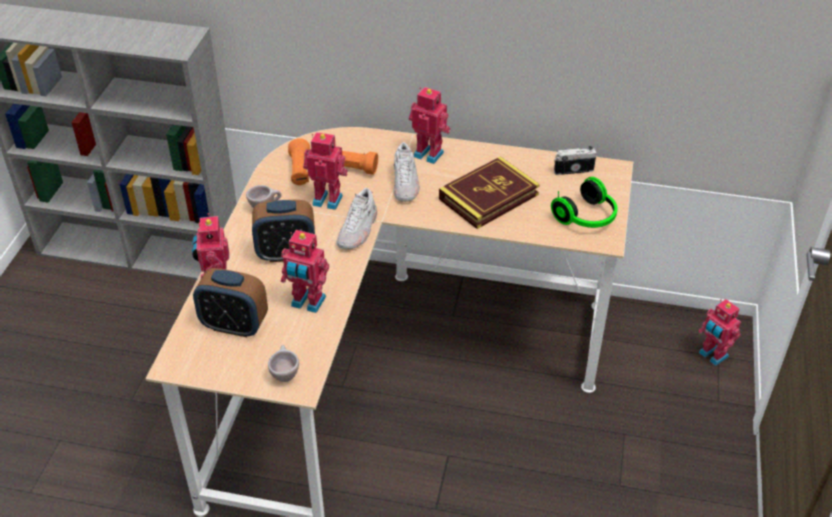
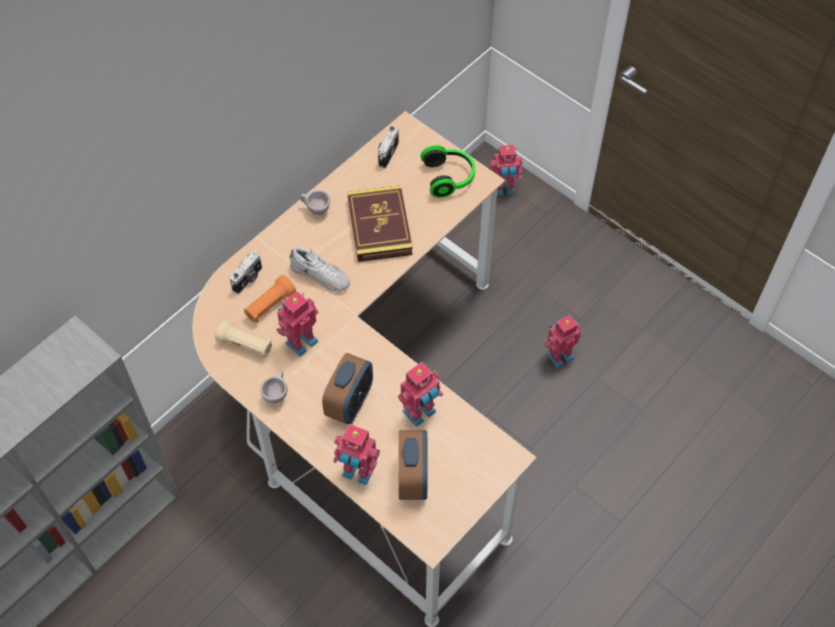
camera: 60 degrees left, 15 degrees up
alarm clock [193,268,268,337] -> alarm clock turned 45 degrees counterclockwise [398,430,428,500]
beige cup [268,345,299,382] -> beige cup moved to [300,190,330,215]
orange flashlight [288,138,310,185] -> beige flashlight [215,320,272,358]
white shoe [337,188,377,249] -> none
toy robot [409,87,451,164] -> toy robot moved to [544,315,582,368]
none -> camera [230,252,262,294]

